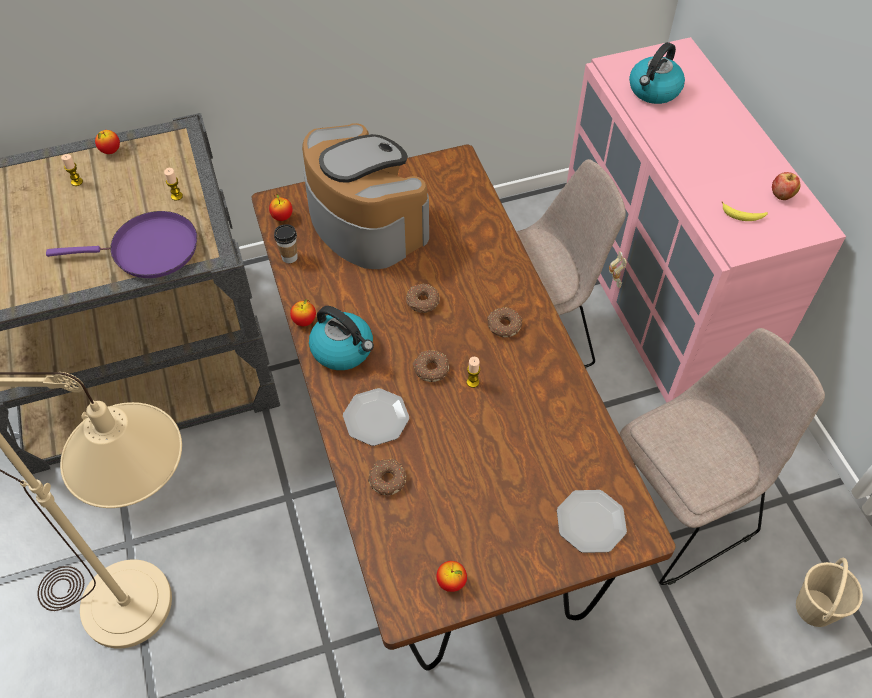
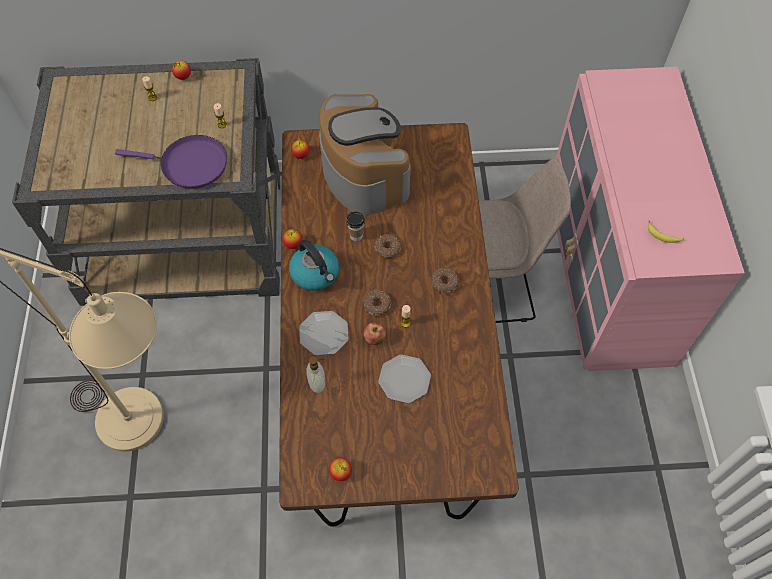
camera: 15 degrees right, 5 degrees up
cup [274,224,298,263] -> cup moved to [346,212,365,241]
donut [368,459,407,495] -> soap dispenser [306,356,325,393]
plate [557,490,627,553] -> plate moved to [378,354,431,403]
beige chair [620,328,825,585] -> none
kettle [629,42,685,104] -> none
apple [772,172,800,200] -> apple moved to [363,322,386,345]
beige bucket [796,558,863,627] -> none

